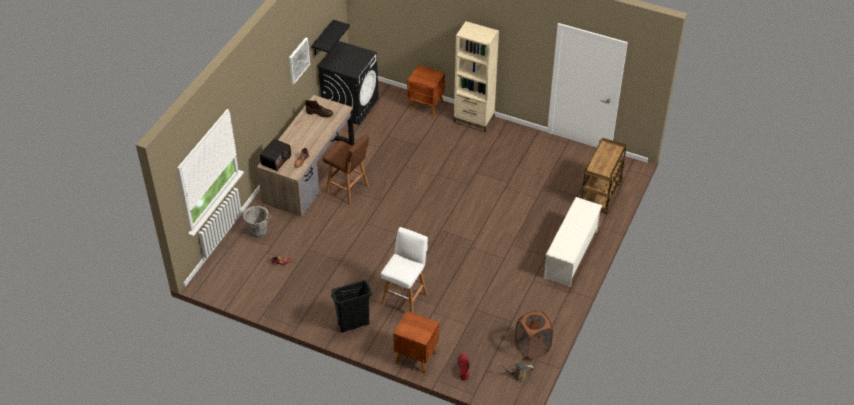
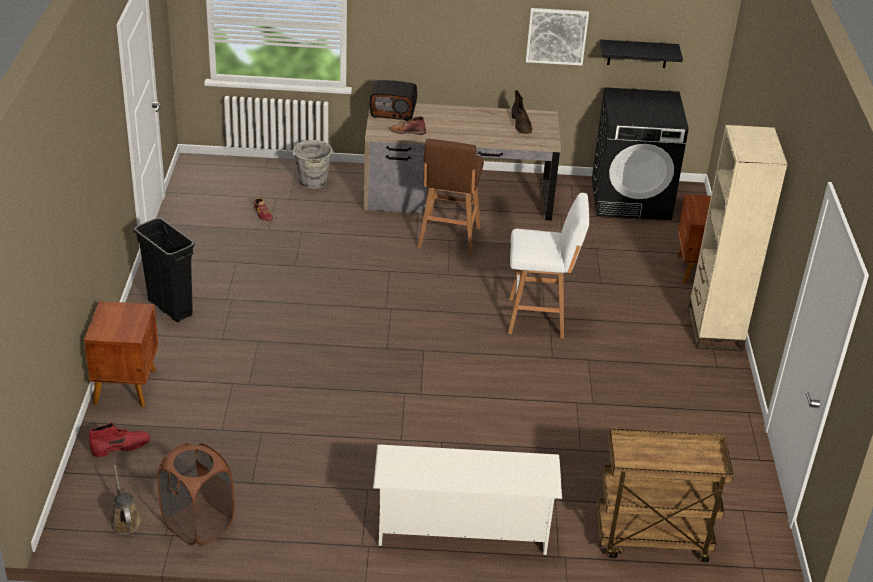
camera: 65 degrees right, 10 degrees down
white stool [381,227,428,313] -> white stool moved to [508,193,589,338]

